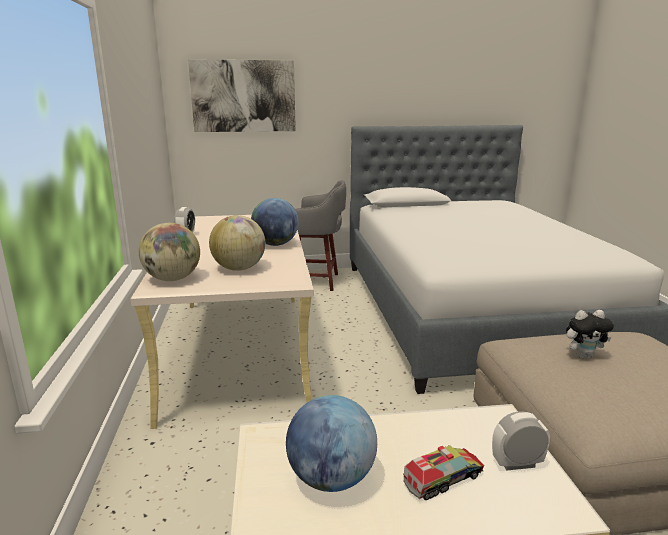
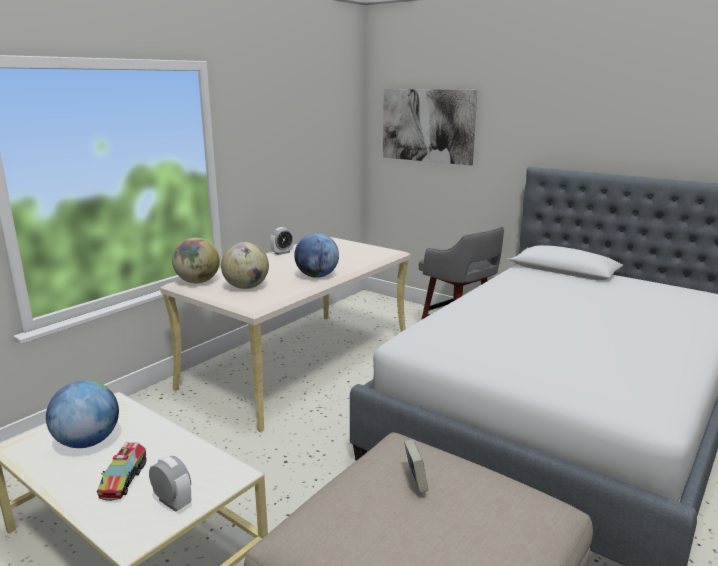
camera: 45 degrees right, 0 degrees up
toy truck [403,445,484,500] -> toy truck turned 75 degrees clockwise [97,443,146,501]
plush toy [566,310,614,358] -> book [404,439,428,493]

